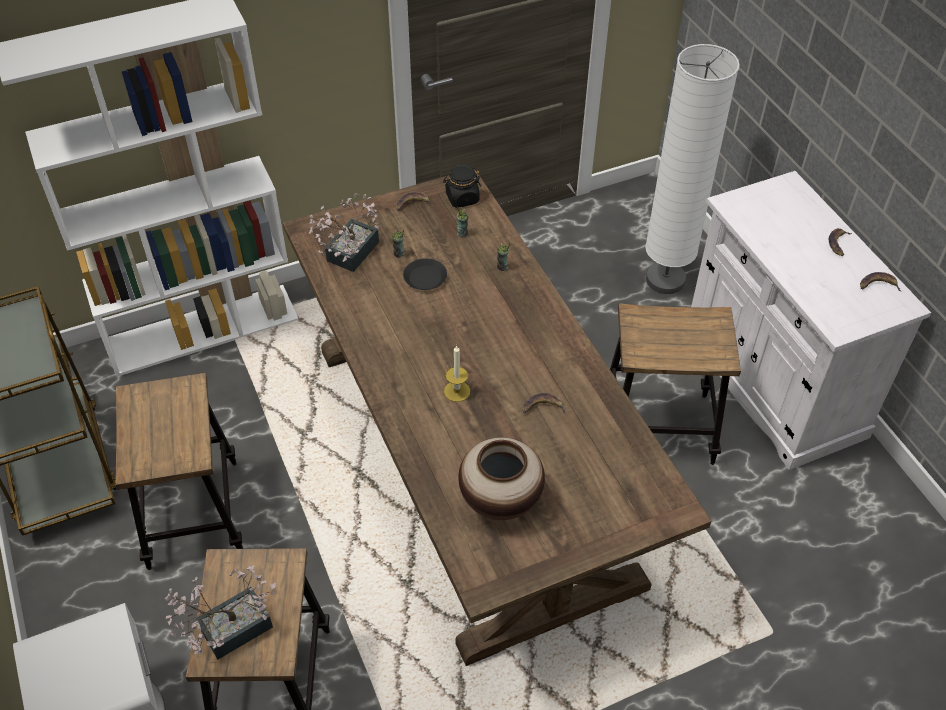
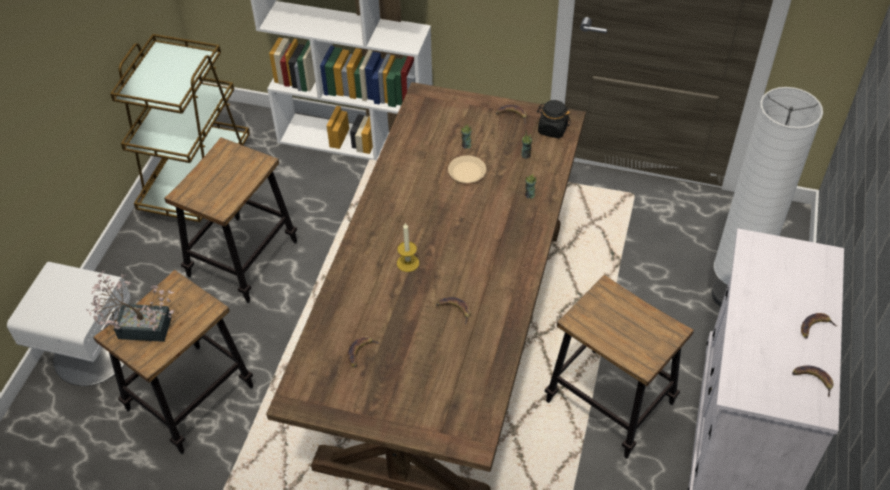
camera: 40 degrees right, 0 degrees up
potted plant [308,193,379,272] -> none
black plate [403,258,447,290] -> beige plate [448,155,486,183]
vase [458,437,545,520] -> banana [348,336,379,368]

